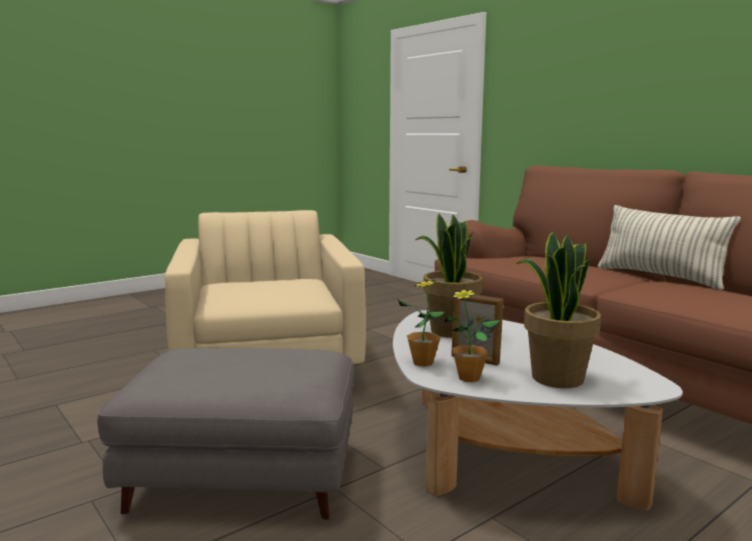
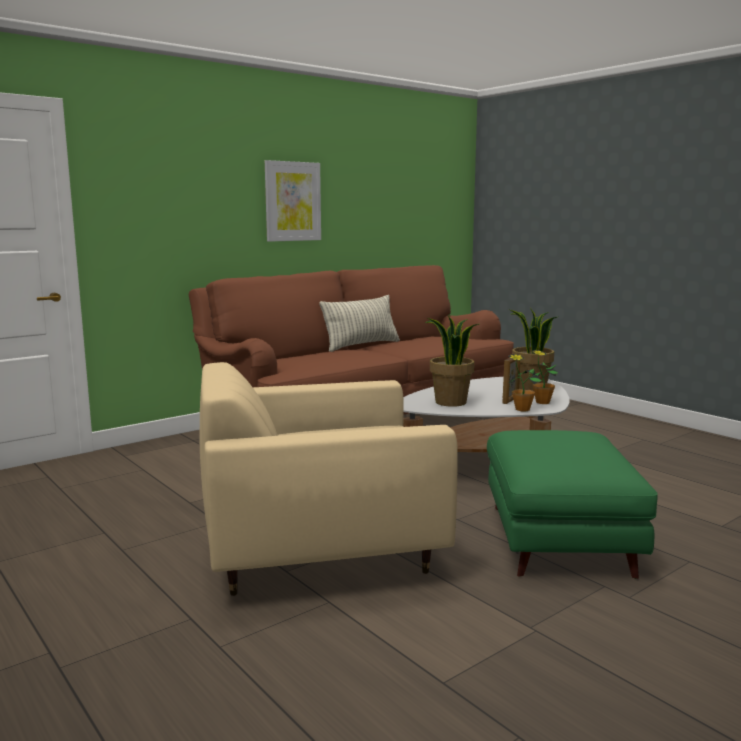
camera: 90 degrees left, 0 degrees up
grey ottoman [97,348,355,520] -> green ottoman [487,430,658,579]
none -> picture [265,160,321,242]

